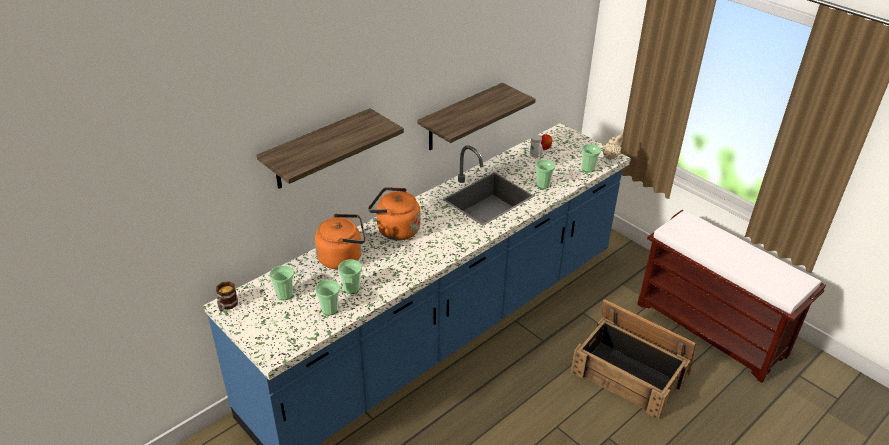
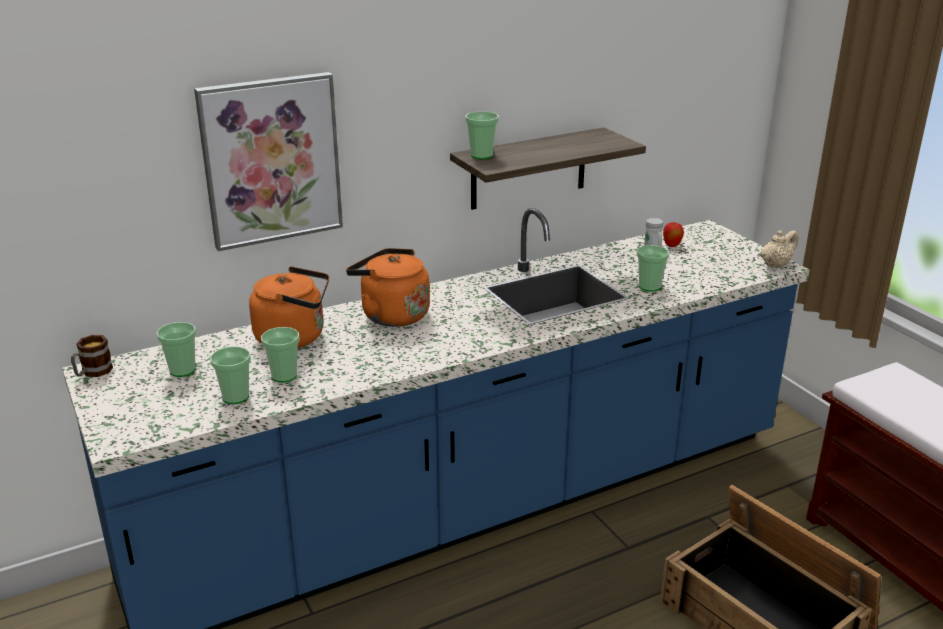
camera: 15 degrees right, 10 degrees down
shelf [256,108,404,189] -> picture [194,72,343,251]
cup [581,144,601,172] -> cup moved to [466,111,499,159]

